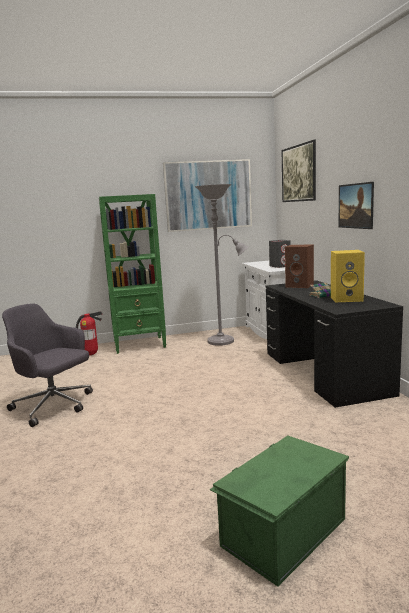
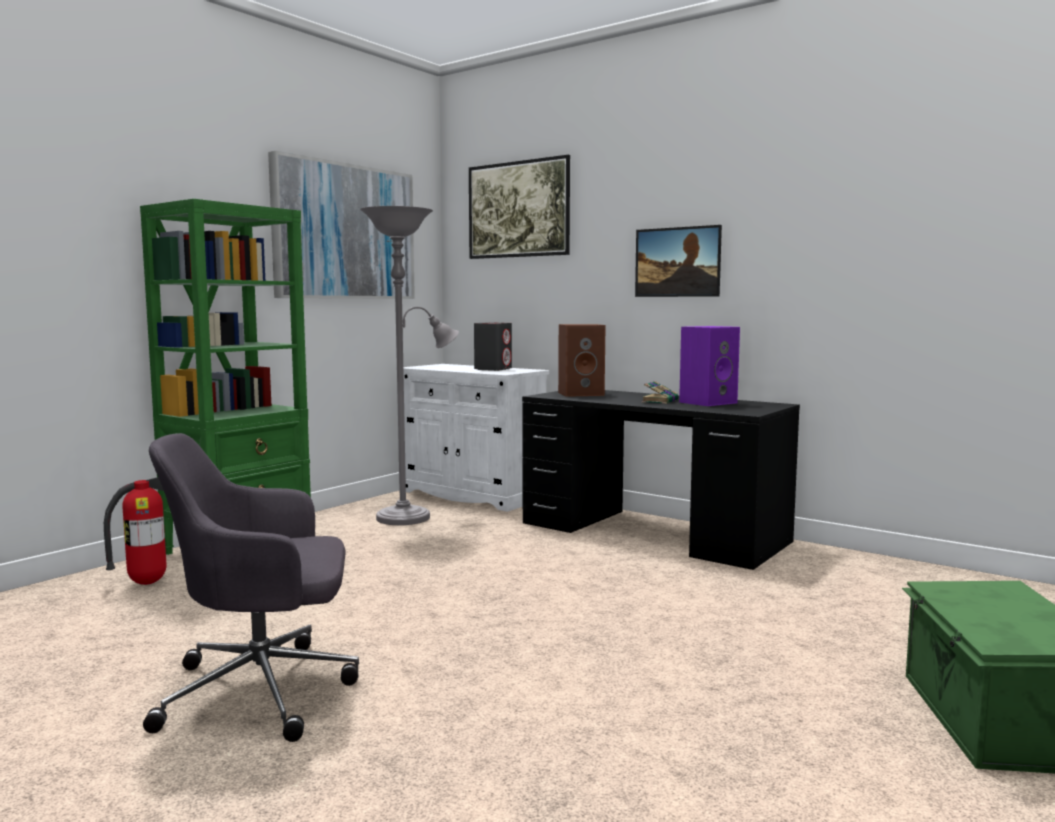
camera: 40 degrees left, 5 degrees down
yellow speaker [331,250,365,302] -> purple speaker [679,326,740,406]

